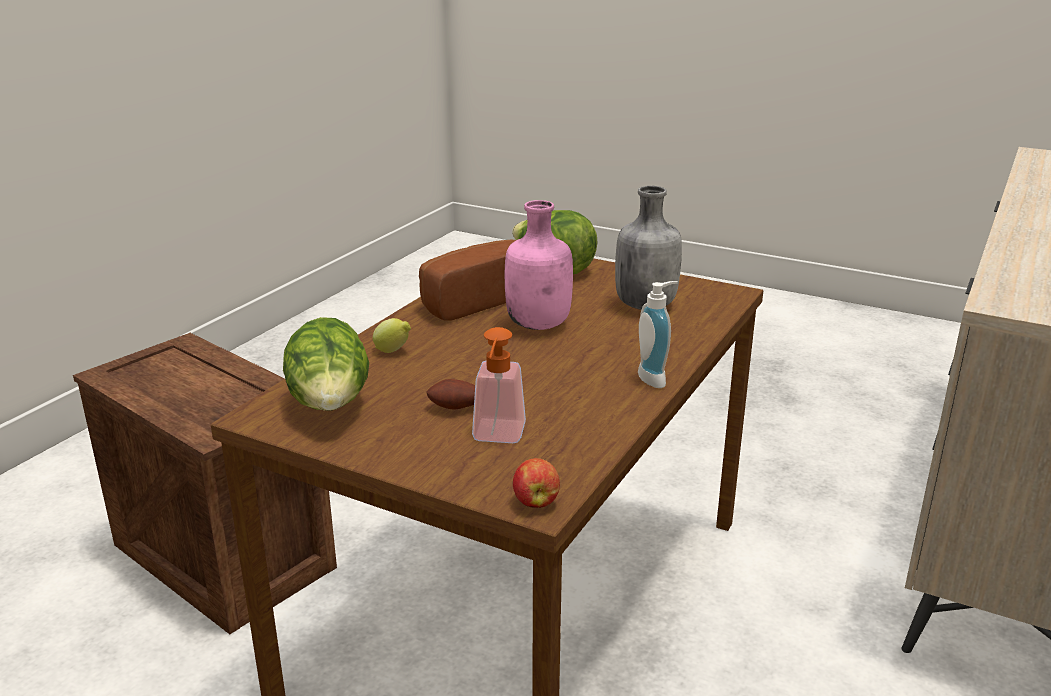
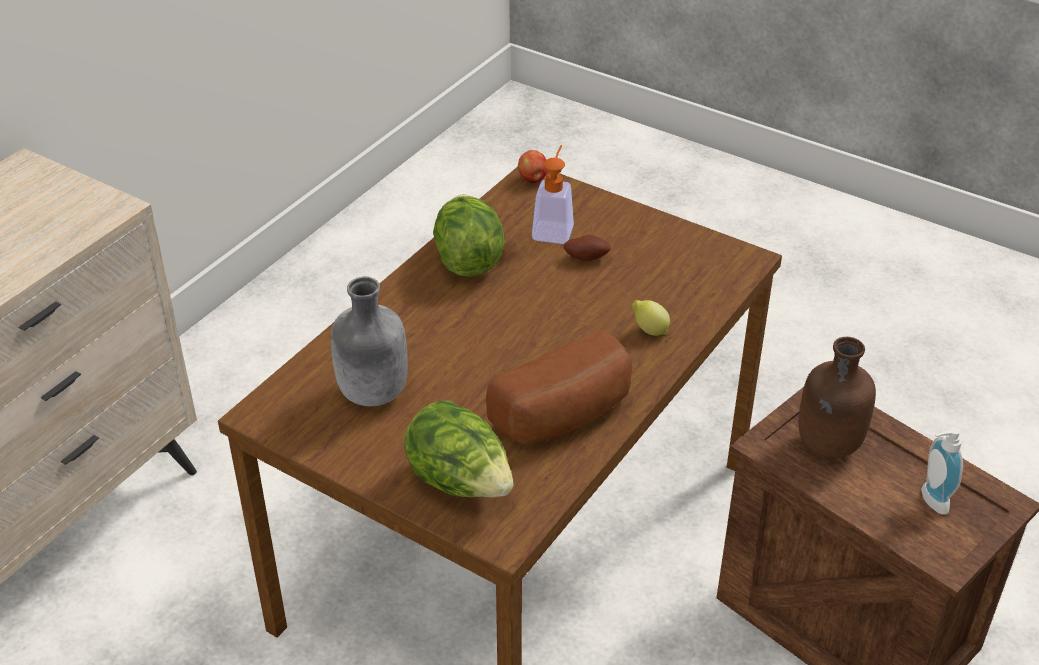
camera: 175 degrees left, 15 degrees up
lettuce [283,317,369,411] -> lettuce moved to [433,195,505,277]
pink bottle [505,200,573,330] -> none
soap dispenser [638,281,678,388] -> soap dispenser moved to [921,427,963,515]
none -> brown bottle [798,337,876,458]

